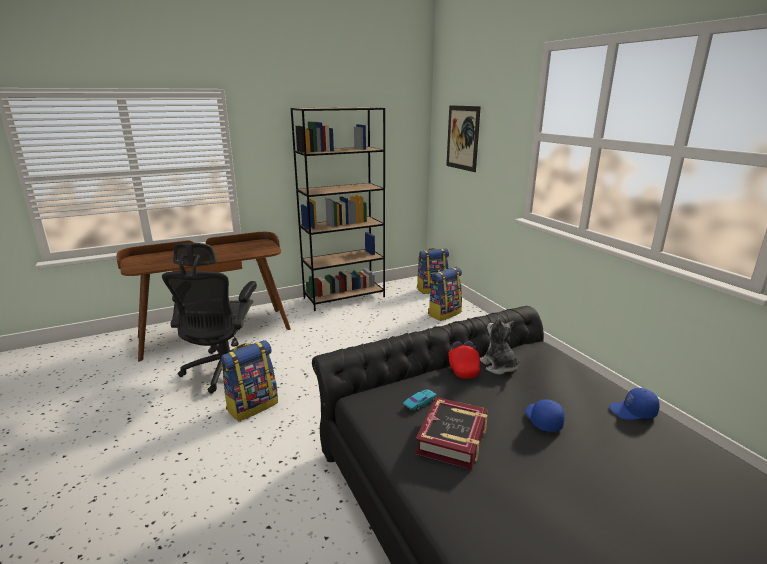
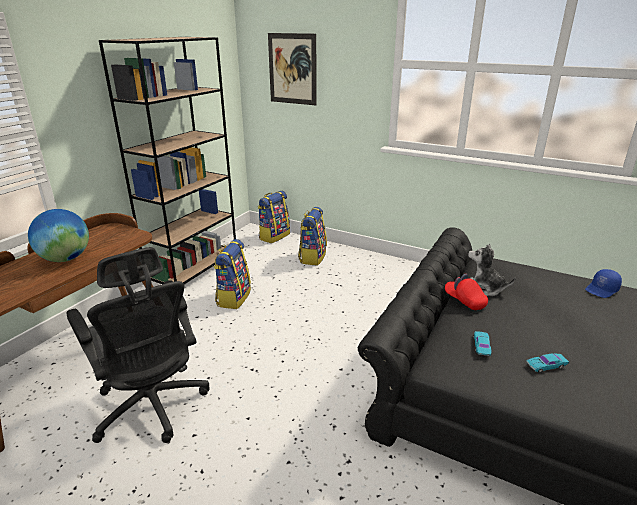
camera: 35 degrees left, 5 degrees up
backpack [221,340,278,421] -> backpack moved to [214,239,251,309]
book [415,397,488,470] -> turquoise toy car [526,353,569,373]
blue cap [525,399,565,432] -> none
none -> globe [28,209,89,262]

